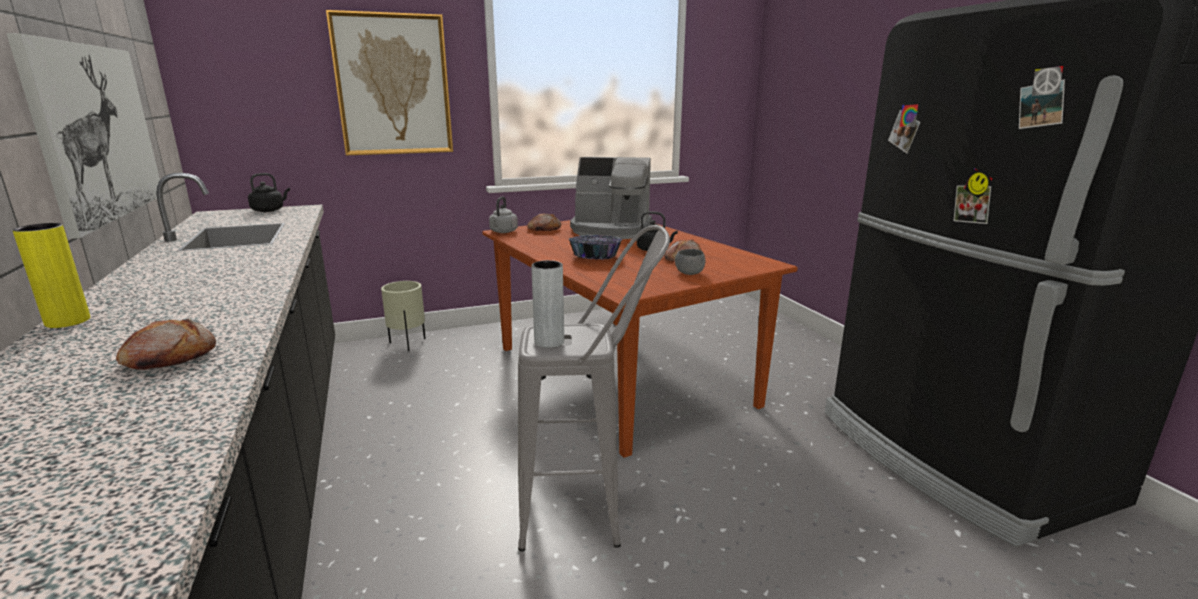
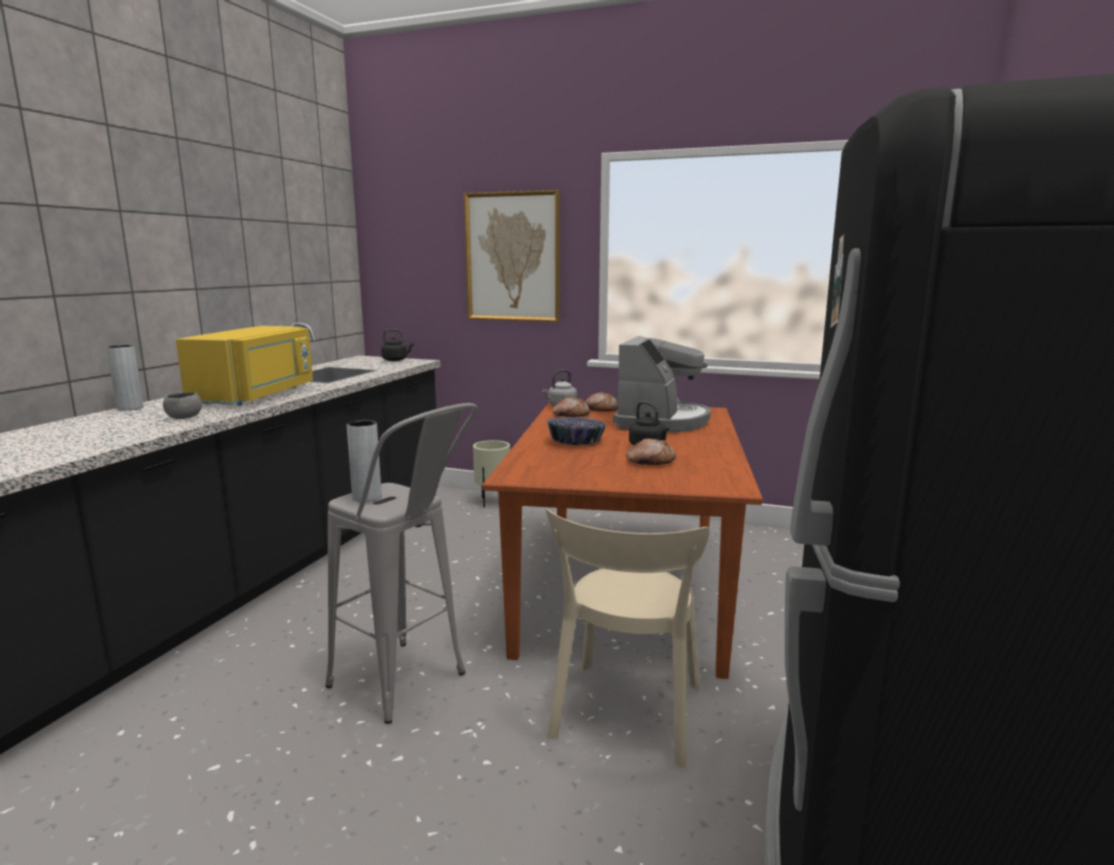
camera: 40 degrees right, 5 degrees down
picture [6,33,160,239] -> none
yellow vase [13,223,90,328] -> grey vase [107,345,143,410]
bread [116,319,216,370] -> bread moved to [552,397,590,417]
coffee machine [570,157,652,239] -> coffee machine turned 120 degrees counterclockwise [613,336,711,432]
grey bowl [675,249,706,275] -> grey bowl moved to [163,392,202,419]
none -> yellow microwave [176,326,313,406]
none -> beige chair [546,508,710,768]

